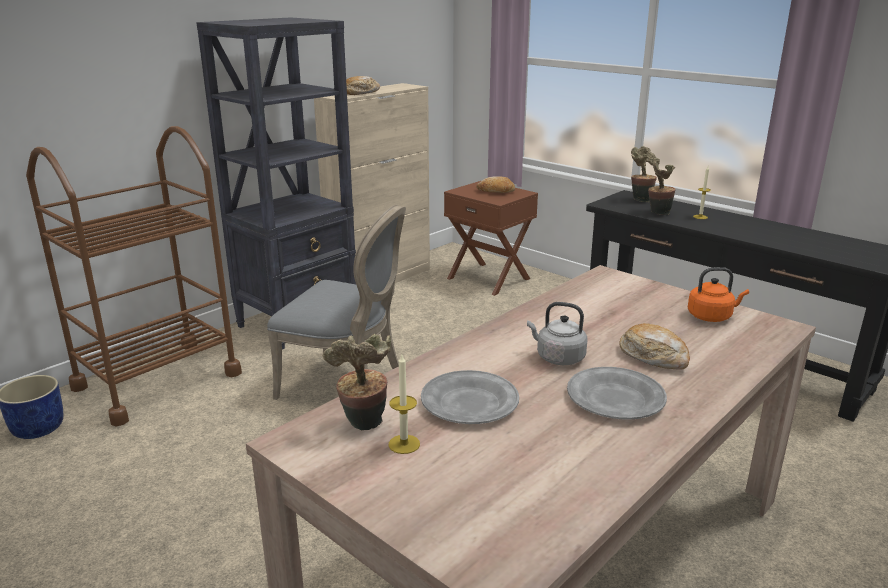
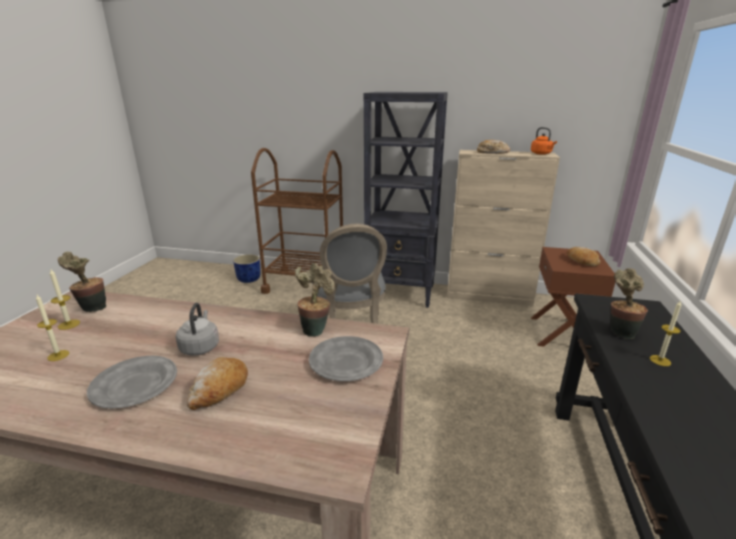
camera: 60 degrees right, 0 degrees up
grey plate [421,370,519,424] -> grey plate moved to [309,336,383,381]
potted plant [631,146,657,202] -> potted plant moved to [295,263,335,337]
orange kettle [688,267,749,322] -> orange kettle moved to [531,127,557,155]
none -> candle [36,295,69,361]

